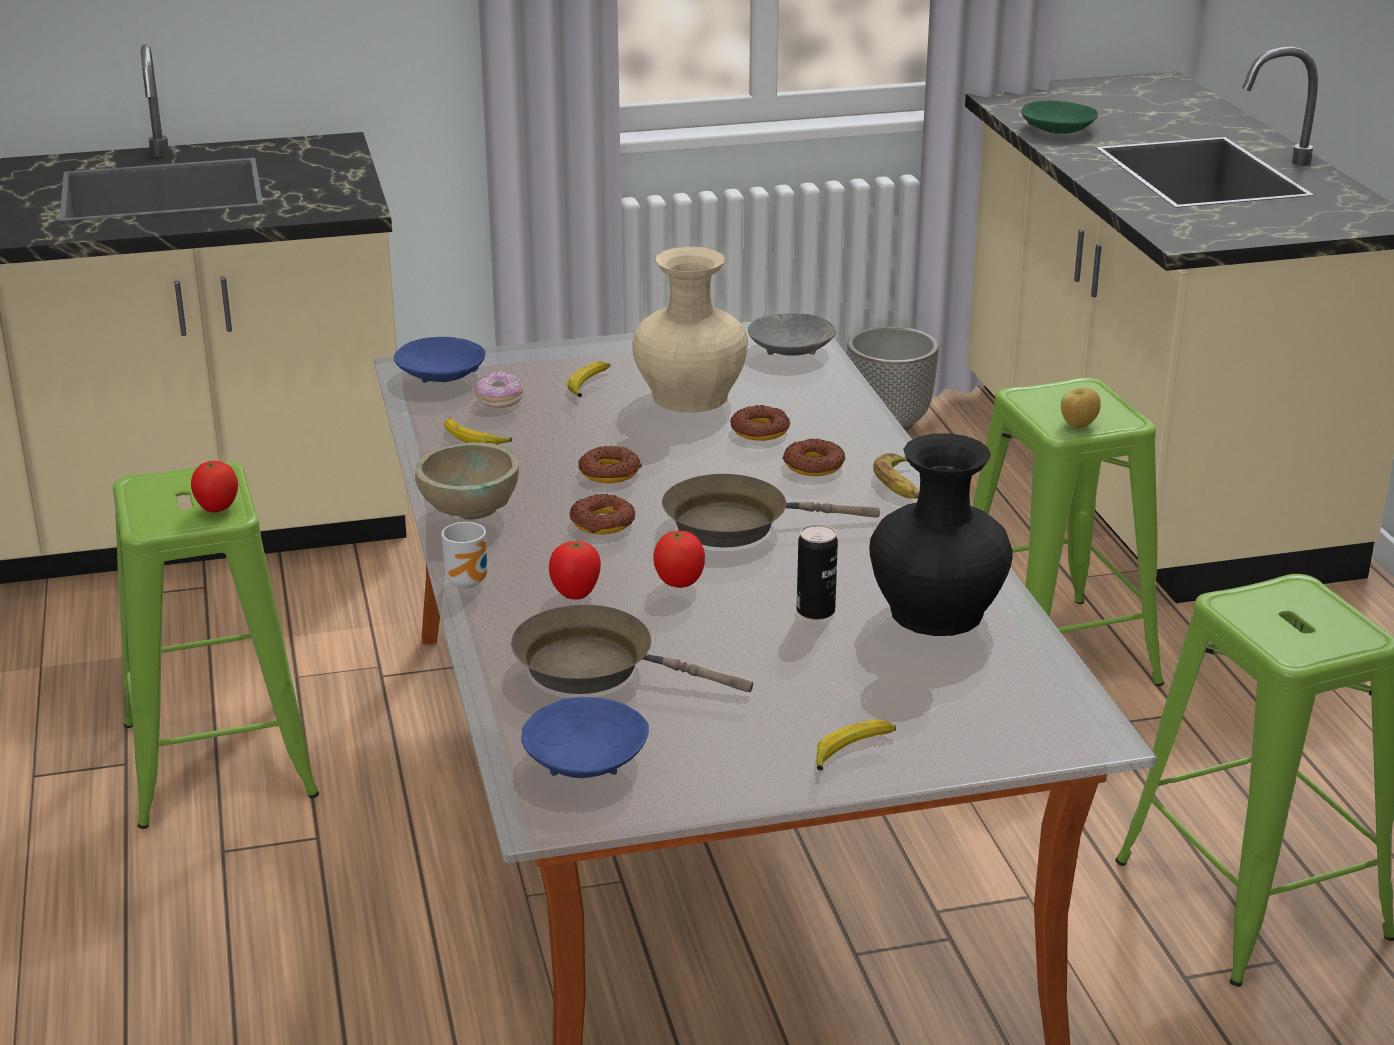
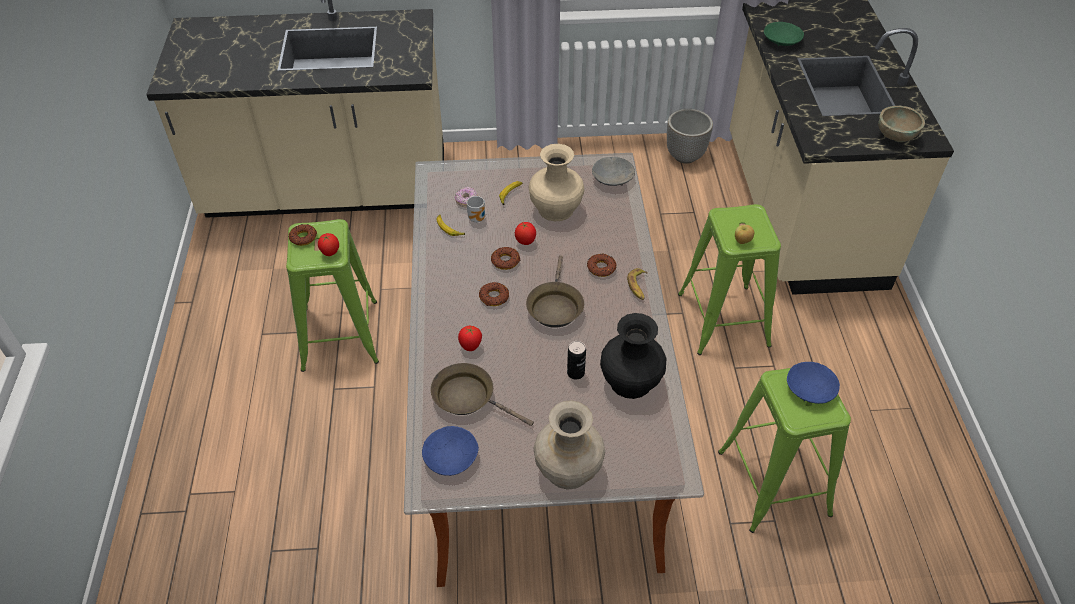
camera: 10 degrees right, 20 degrees up
blue bowl [394,337,486,383] -> blue bowl moved to [787,362,840,404]
beige bowl [415,442,519,520] -> beige bowl moved to [878,106,925,142]
mug [442,522,487,589] -> mug moved to [467,196,485,223]
tomato [653,531,705,588] -> tomato moved to [515,222,536,245]
brown frying pan [662,474,880,547] -> brown frying pan turned 90 degrees counterclockwise [526,255,584,328]
donut [730,405,790,441] -> donut moved to [288,224,317,246]
banana [816,719,896,771] -> beige vase [534,400,605,490]

